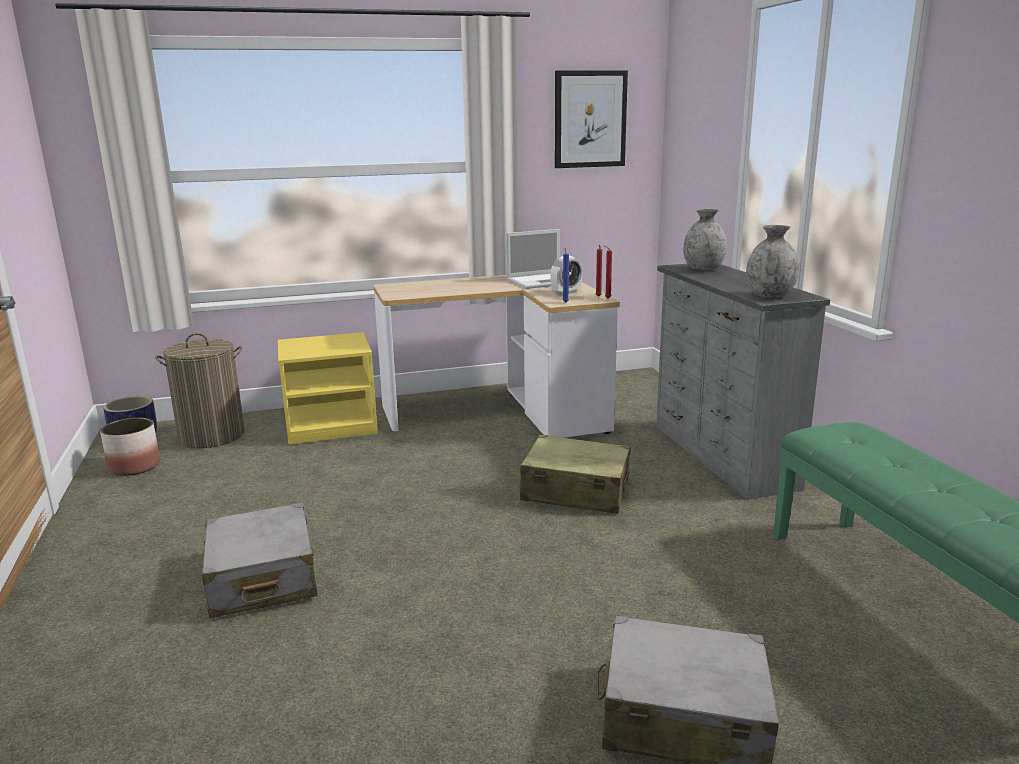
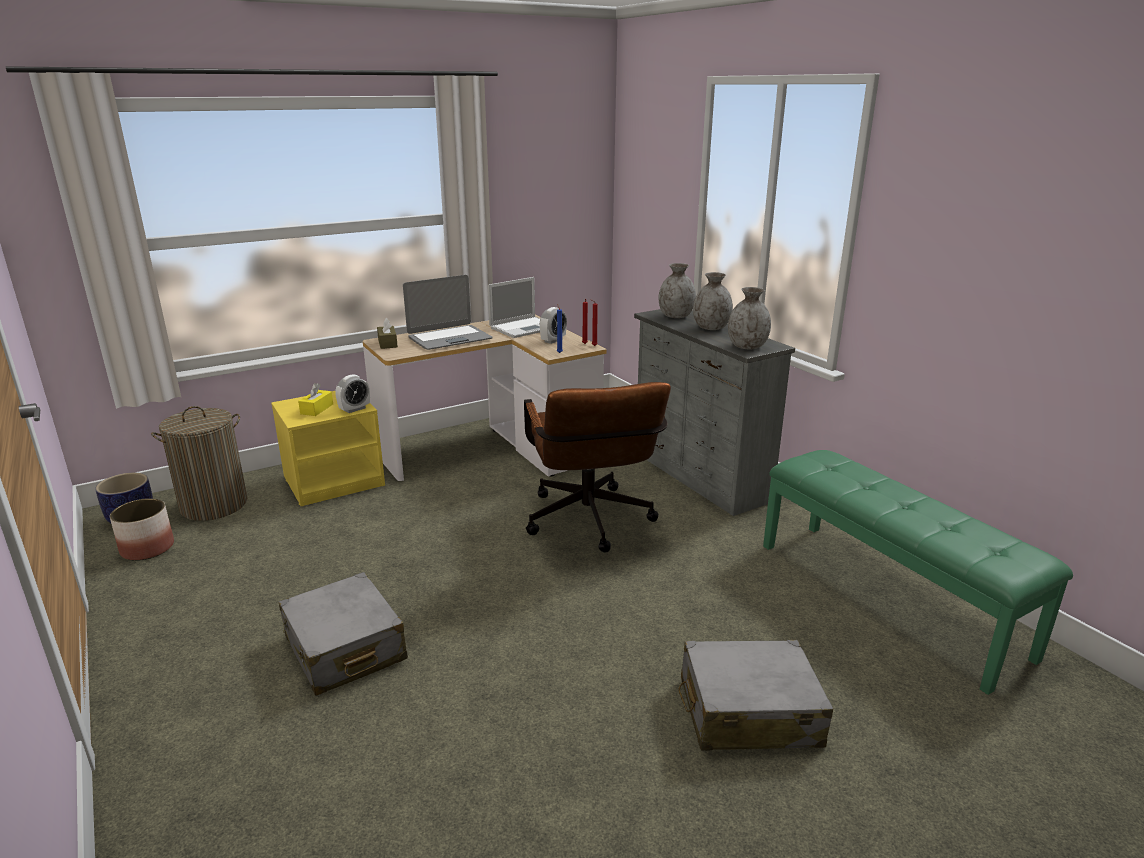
camera: 15 degrees left, 5 degrees up
beige suitcase [520,434,630,514] -> brown office chair [524,382,671,553]
picture [555,70,628,168] -> none
none -> yellow tissue box [298,383,333,416]
none -> alarm clock [335,374,370,413]
none -> brown tissue box [377,318,398,349]
none -> laptop [403,275,493,350]
none -> grey vase [693,272,733,330]

